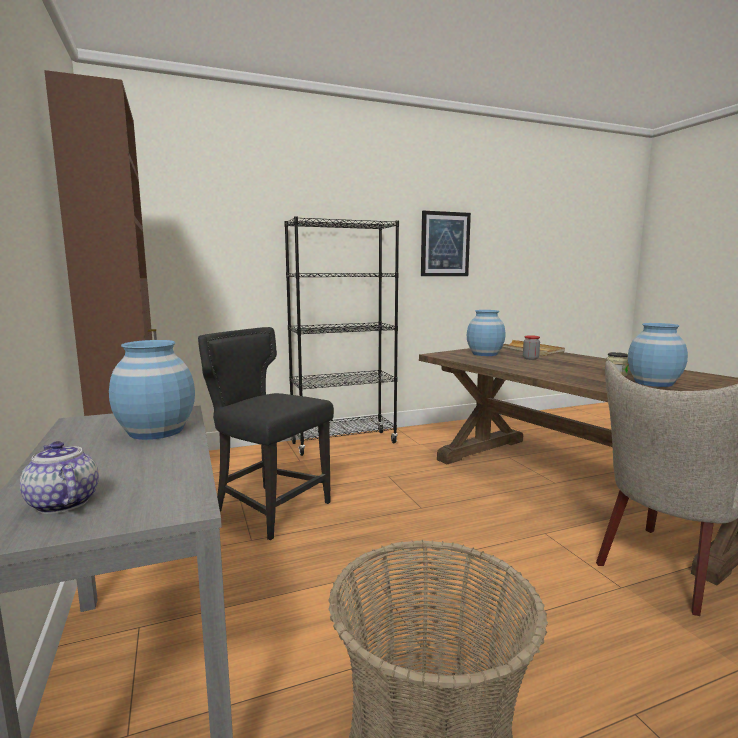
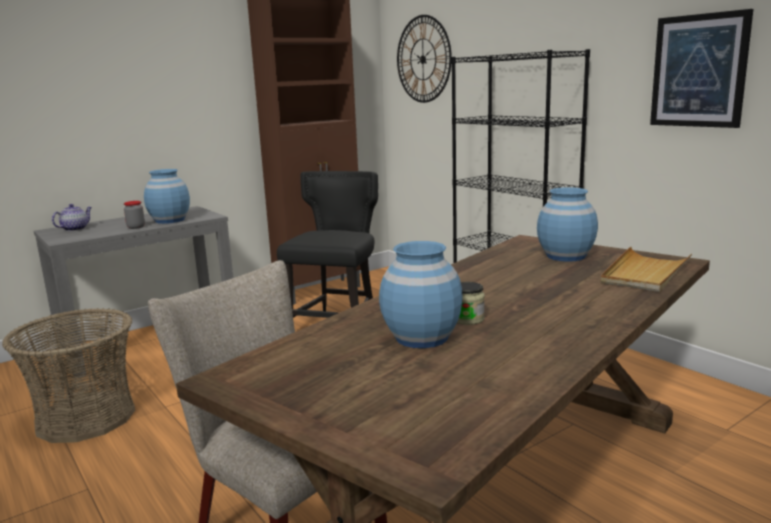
camera: 75 degrees right, 5 degrees up
jar [523,335,540,360] -> jar moved to [124,201,145,229]
none -> wall clock [397,15,452,103]

